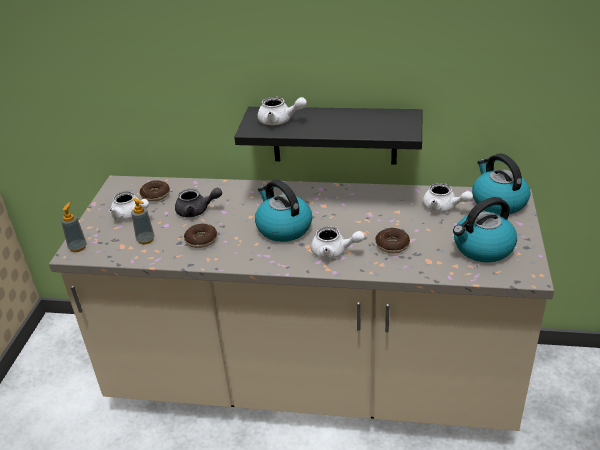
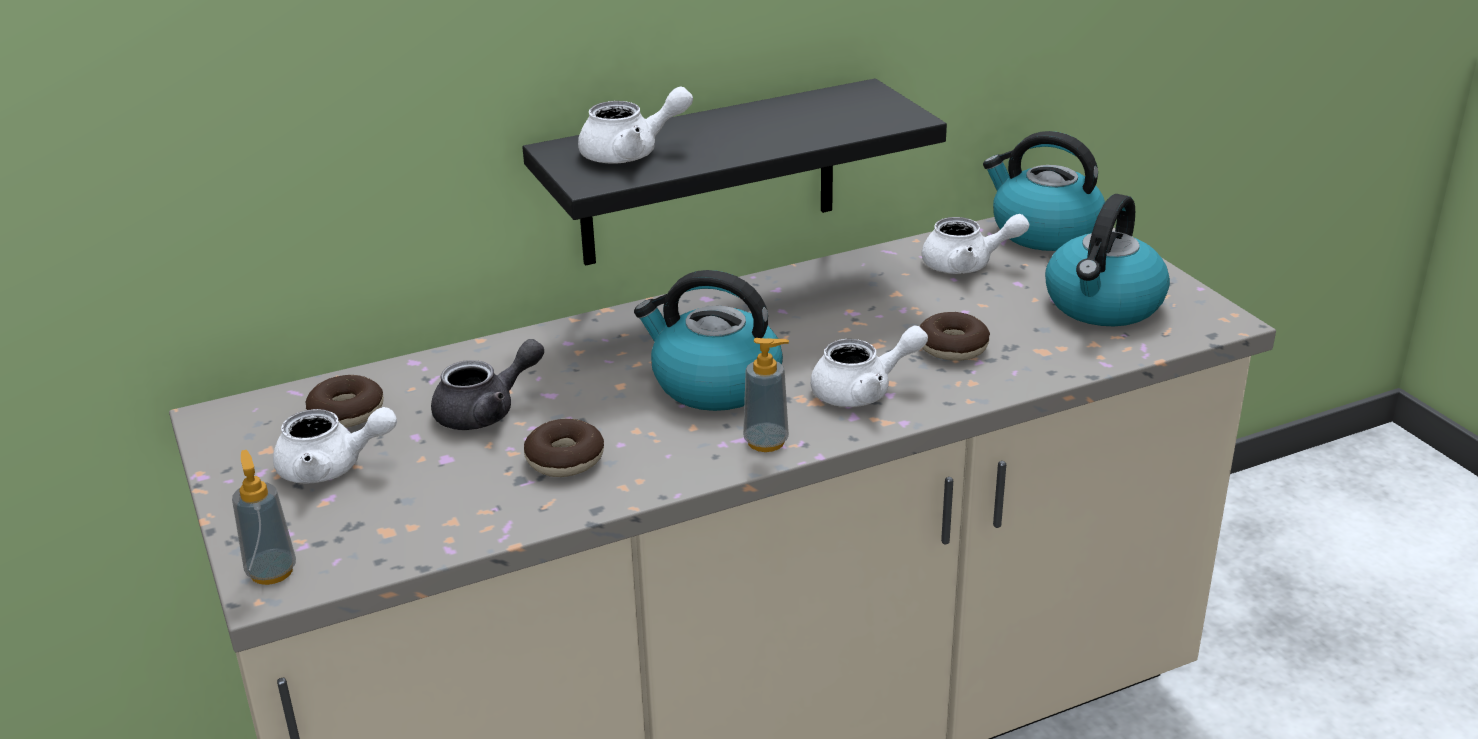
camera: 35 degrees left, 5 degrees down
soap dispenser [131,198,155,244] -> soap dispenser moved to [743,338,789,452]

